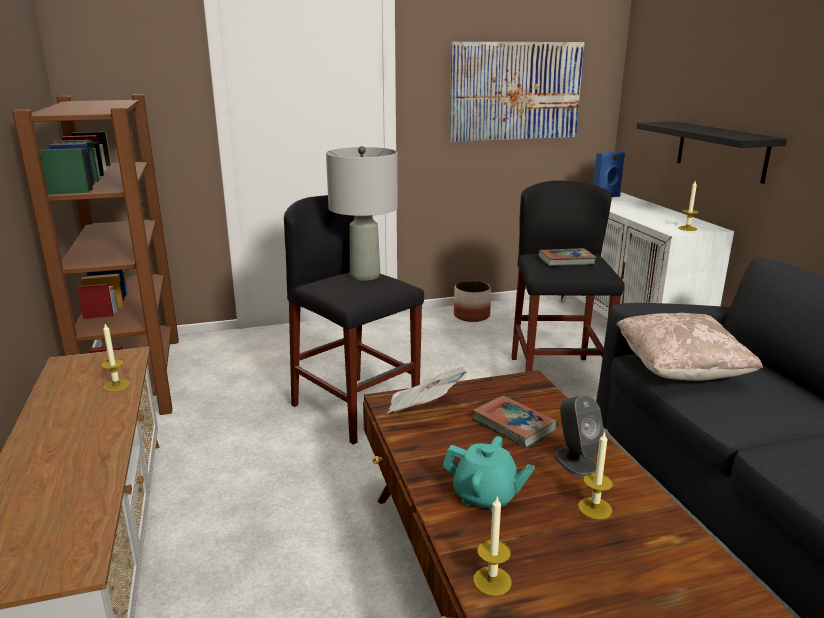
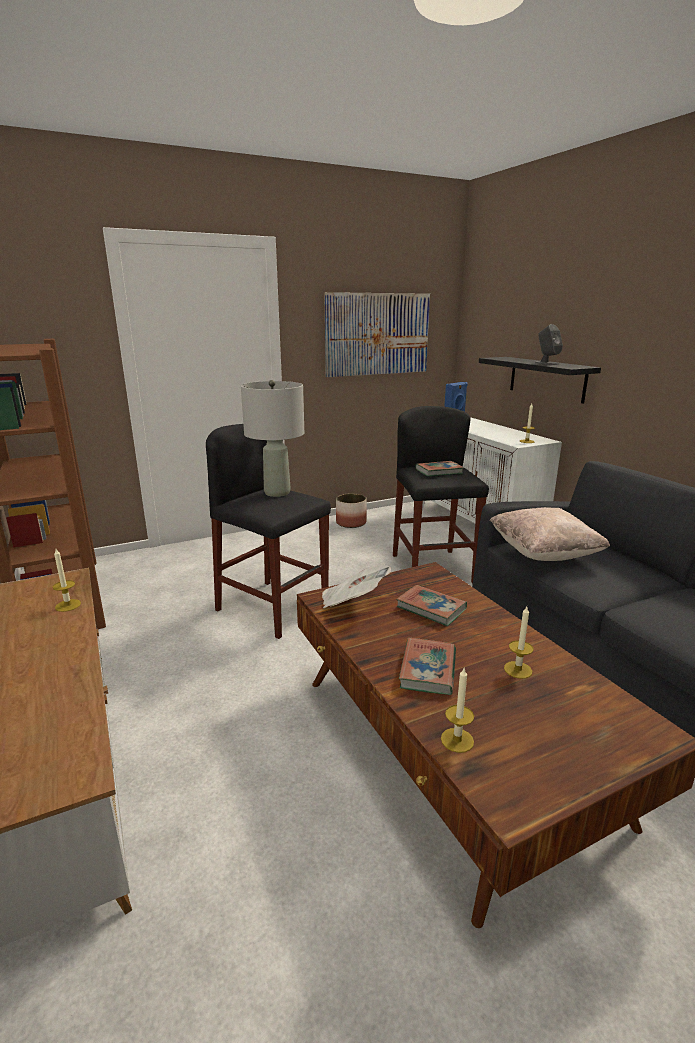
camera: 10 degrees left, 0 degrees up
turquoise teapot [443,436,535,511] -> book [399,638,456,695]
grey speaker [554,395,604,477] -> grey speaker moved to [535,324,563,365]

